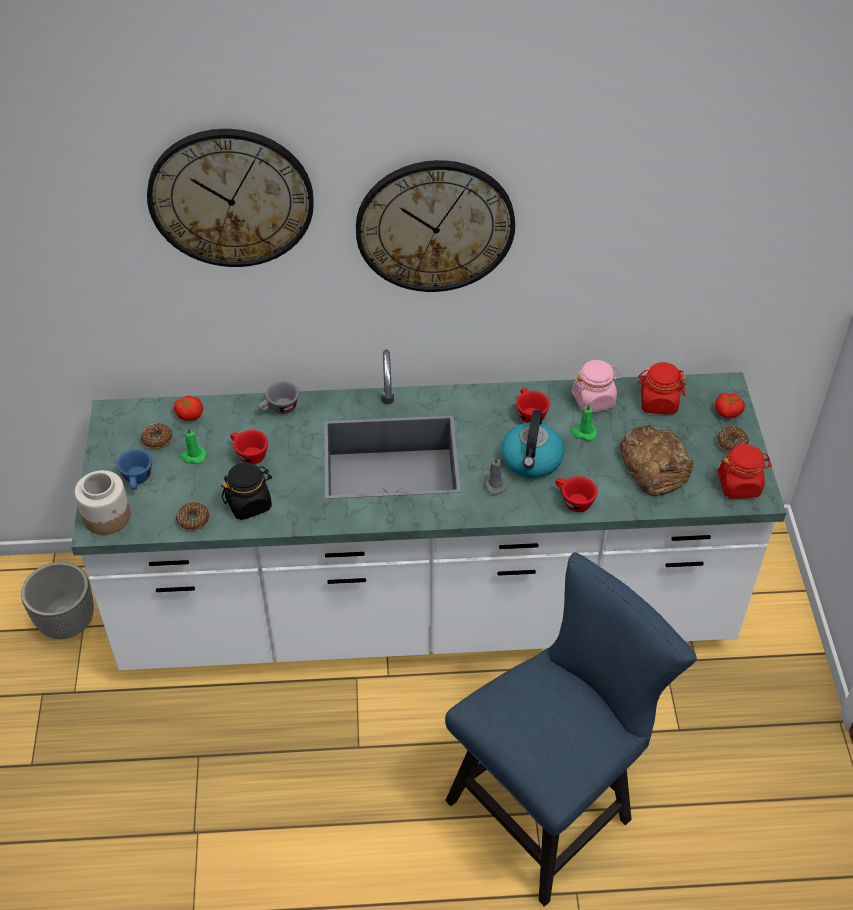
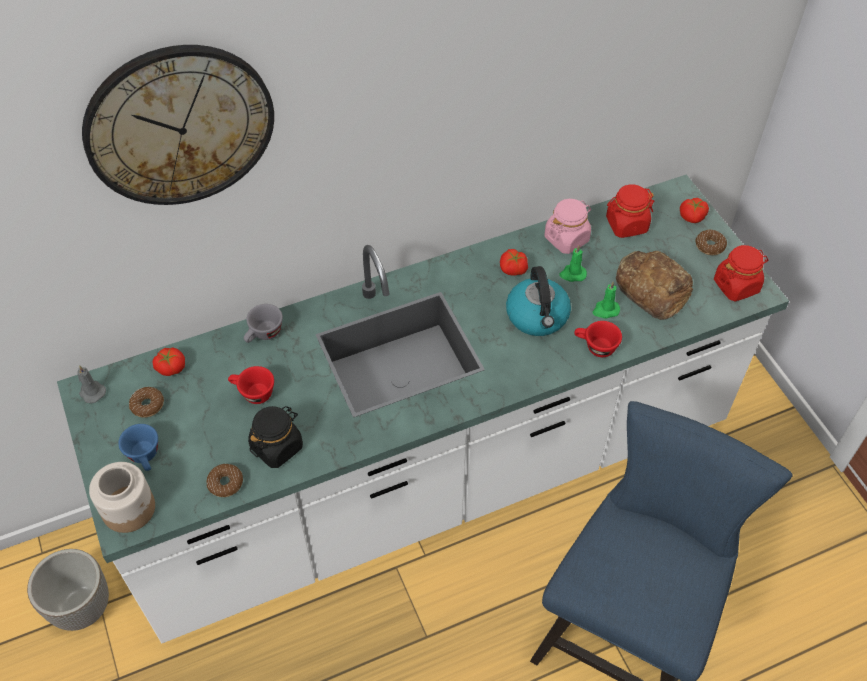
camera: 20 degrees left, 5 degrees up
green candle [179,427,207,464] -> green candle moved to [593,282,620,318]
wall clock [356,160,515,292] -> none
grey candle [483,456,508,495] -> grey candle moved to [77,365,106,403]
red cup [516,388,550,423] -> tomato [500,249,528,276]

